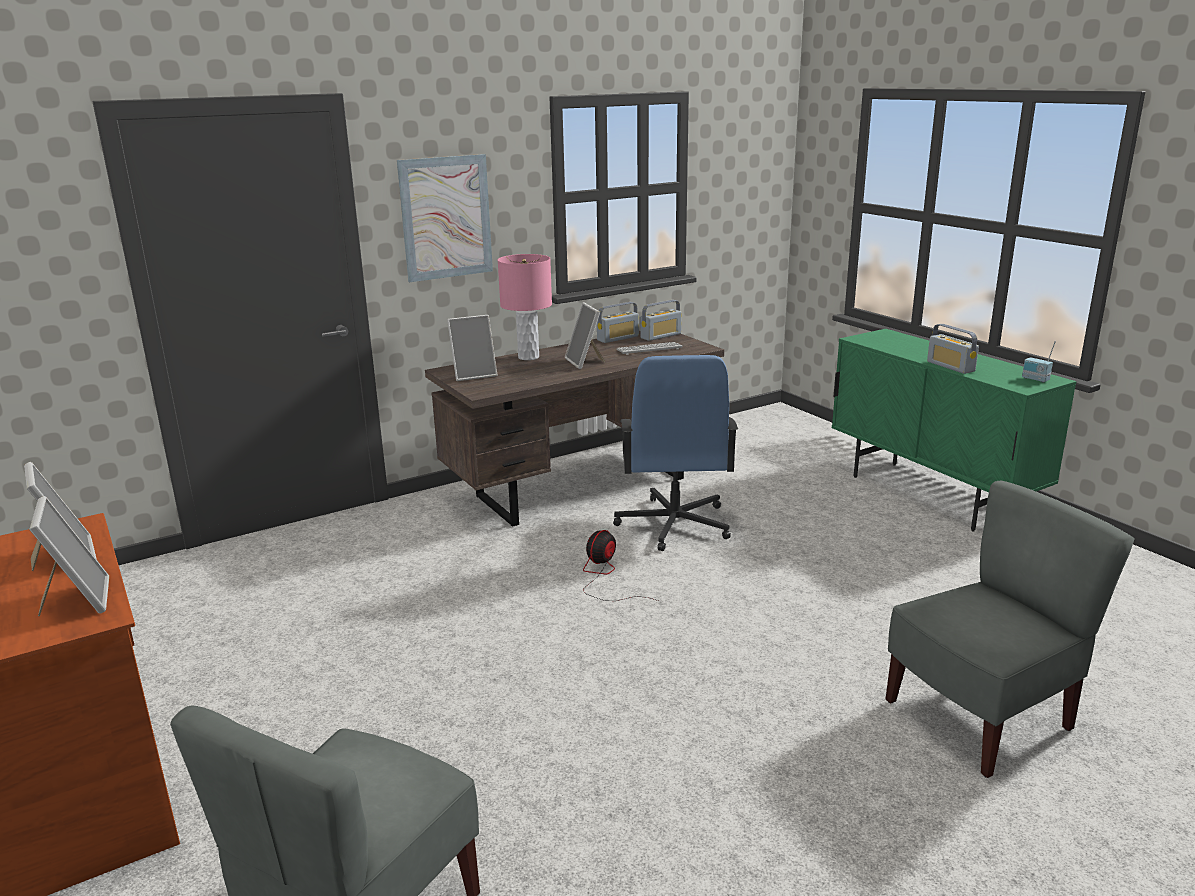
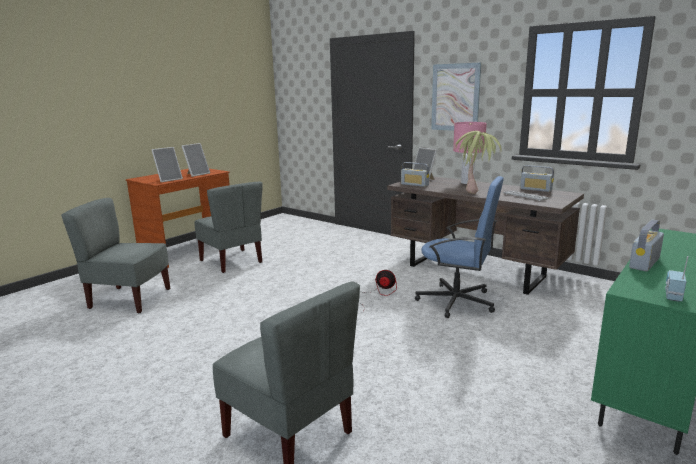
camera: 70 degrees right, 5 degrees down
picture frame [565,302,605,369] -> potted plant [454,131,502,194]
blue office chair [613,355,738,551] -> blue office chair turned 135 degrees counterclockwise [415,176,504,318]
radio [640,300,682,341] -> radio moved to [401,162,429,187]
none -> grey chair [194,182,263,273]

